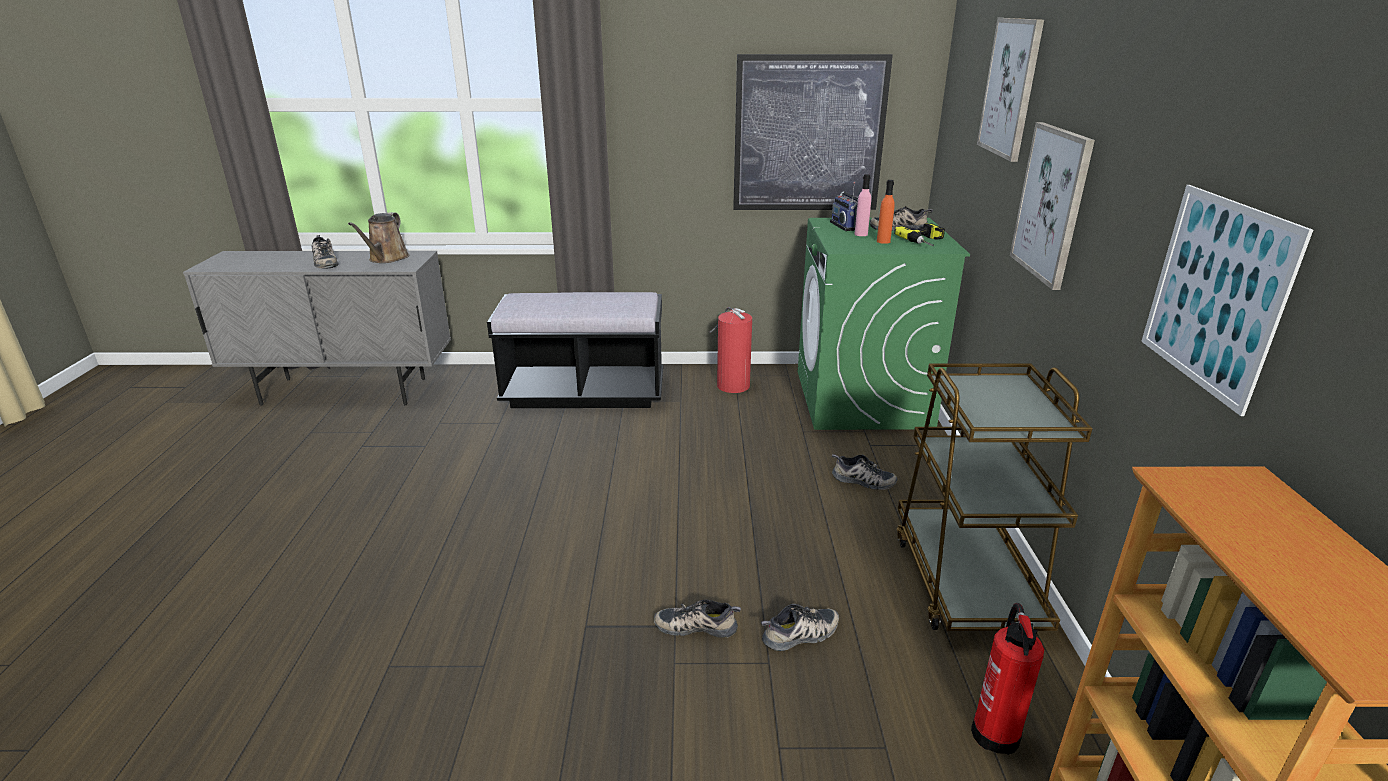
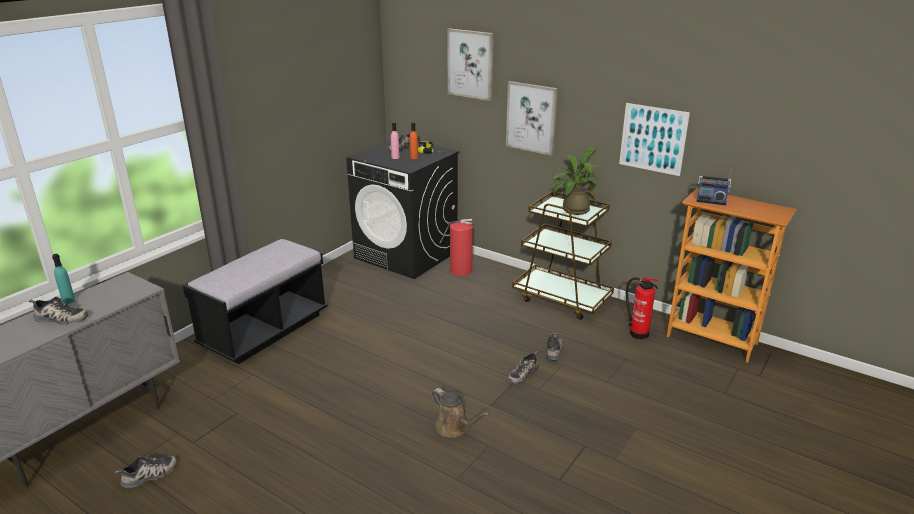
camera: 55 degrees left, 0 degrees up
brown watering can [348,212,409,263] -> brown watering can moved to [431,388,489,438]
fire extinguisher [710,307,752,393] -> fire extinguisher moved to [439,219,473,276]
picture [733,54,893,210] -> none
green washing machine [798,218,970,430] -> black washing machine [346,140,459,279]
radio [830,182,858,231] -> radio moved to [696,168,732,205]
shoe [832,454,897,490] -> shoe moved to [115,456,177,488]
none -> turquoise bottle [52,254,75,304]
none -> potted plant [553,147,602,215]

